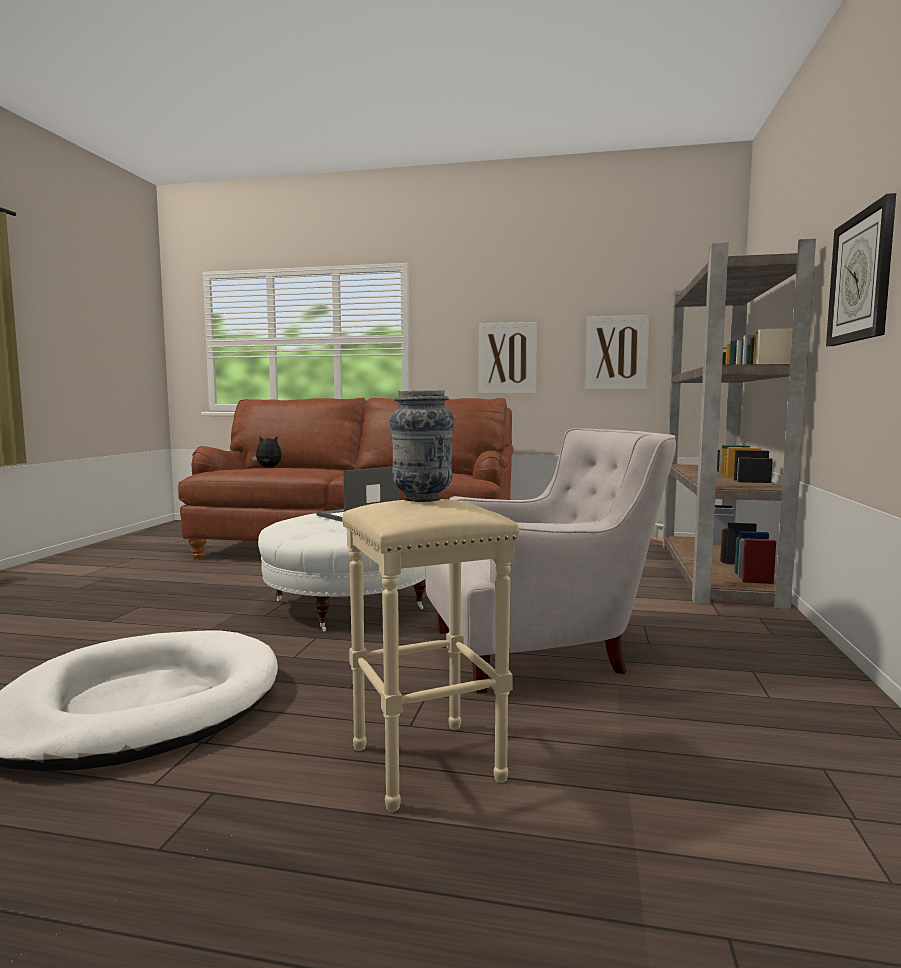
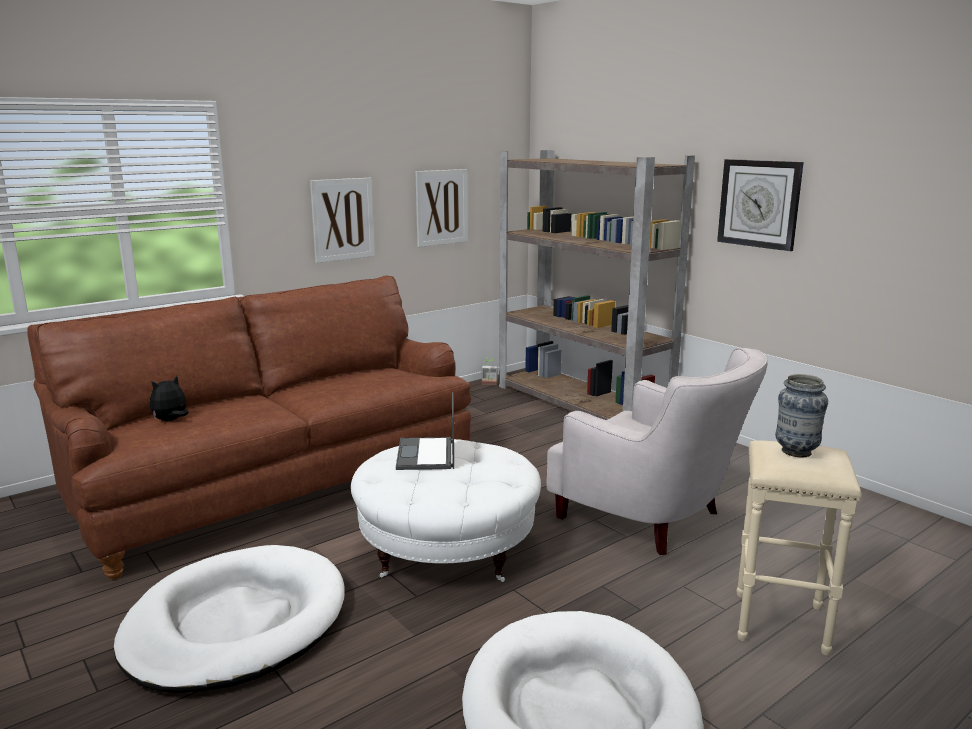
camera: 50 degrees left, 10 degrees up
white armchair [426,428,676,694] -> white armchair turned 105 degrees clockwise [546,348,767,555]
none -> white dog bed [114,545,345,693]

